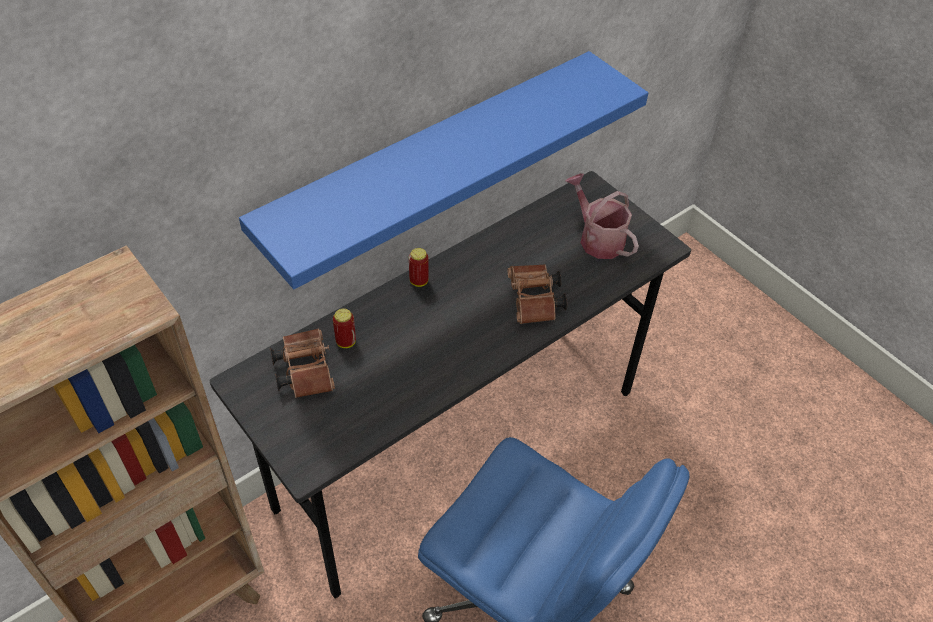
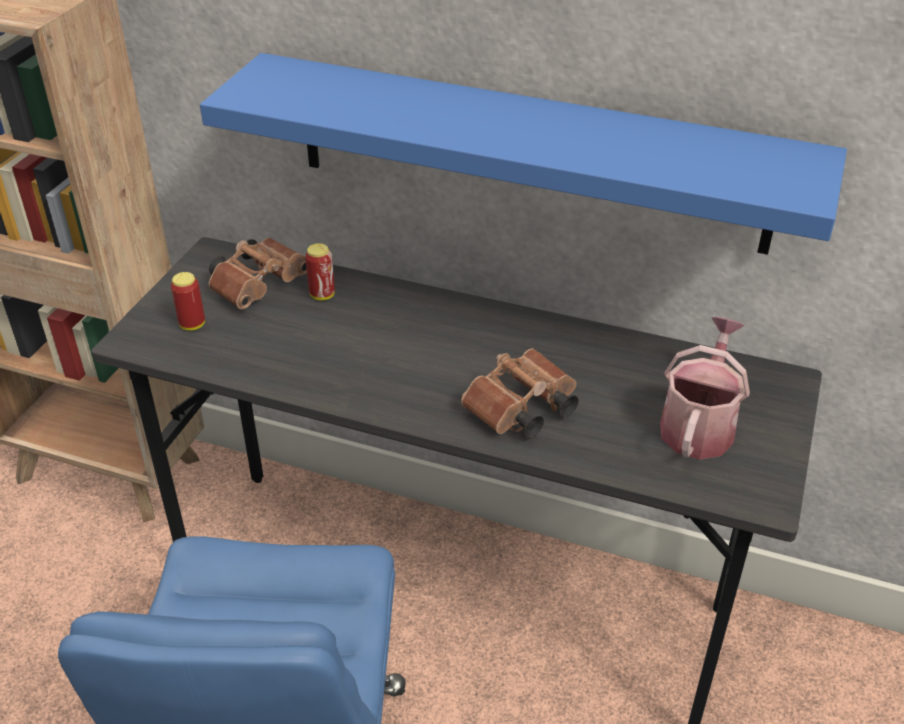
camera: 60 degrees right, 10 degrees down
can [409,248,429,287] -> can moved to [171,272,205,331]

